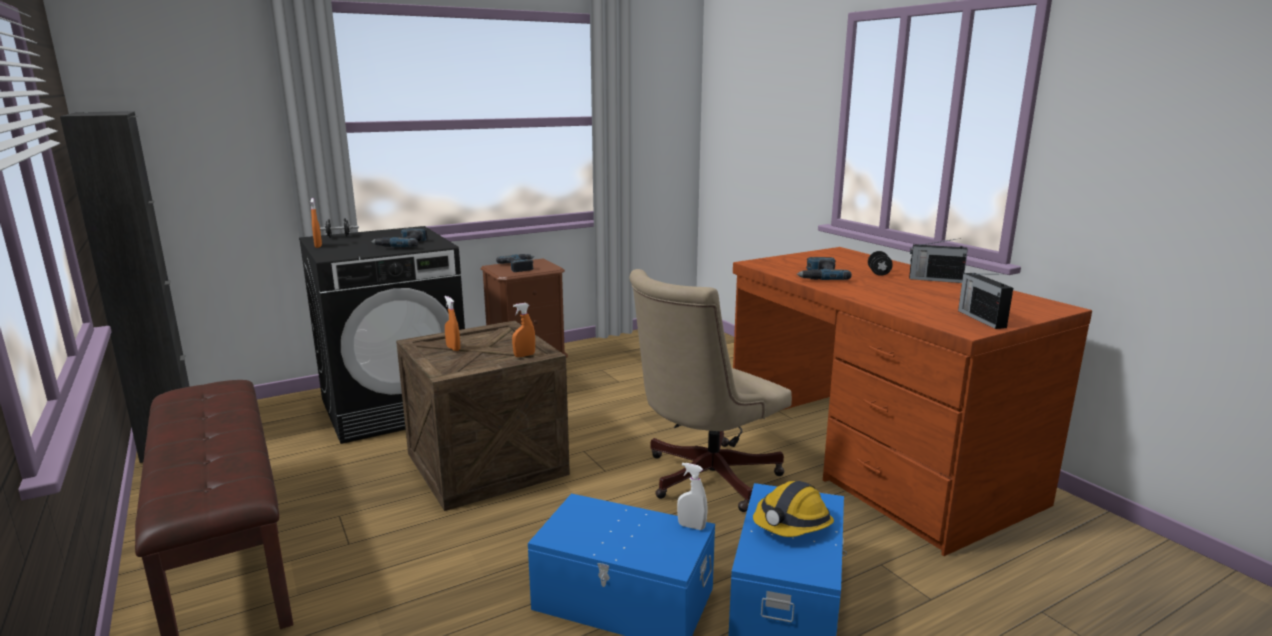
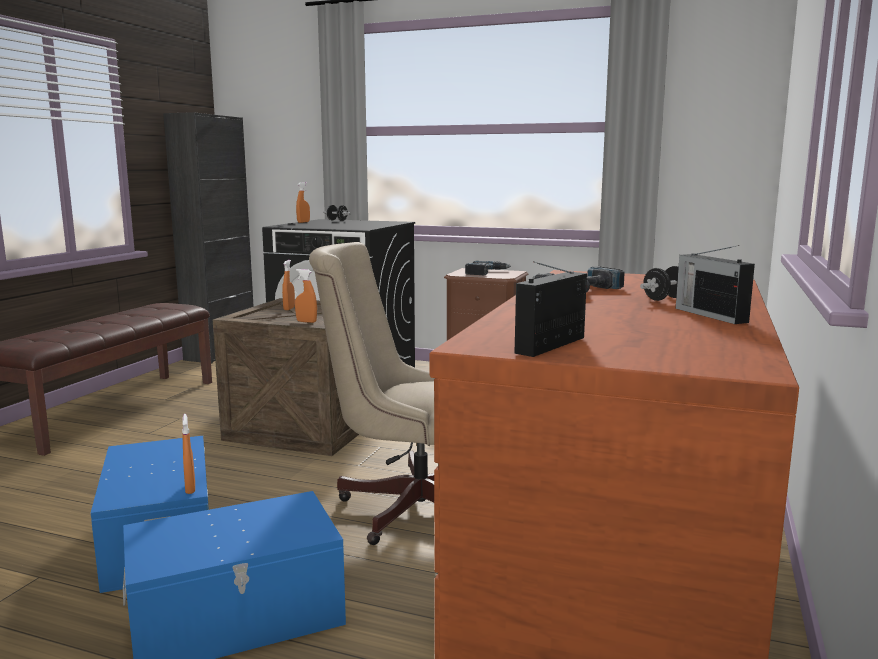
camera: 50 degrees right, 5 degrees down
power drill [371,228,427,247] -> none
white spray bottle [677,463,708,530] -> orange spray bottle [182,414,195,494]
hard hat [753,481,834,537] -> none

